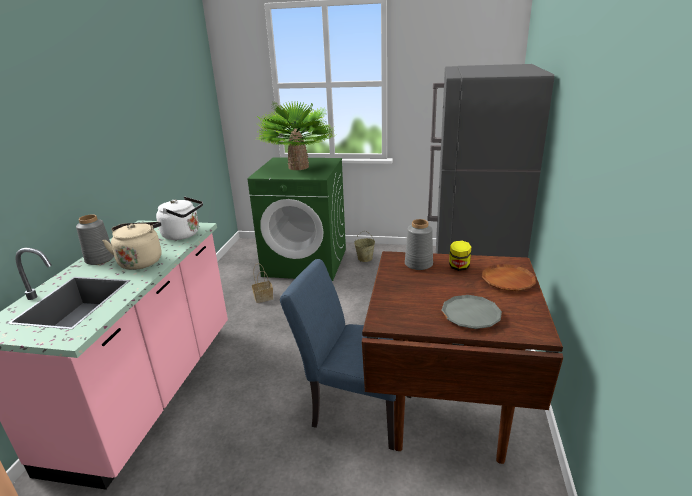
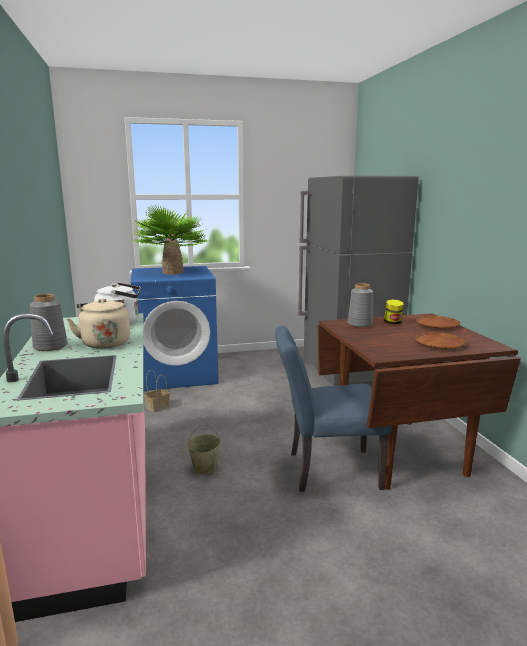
camera: 25 degrees left, 10 degrees down
green washing machine [248,157,346,281] -> blue washing machine [131,266,218,391]
beige bucket [354,231,375,262] -> beige bucket moved to [187,424,220,474]
grey plate [442,295,502,329] -> brown plate [415,332,466,349]

